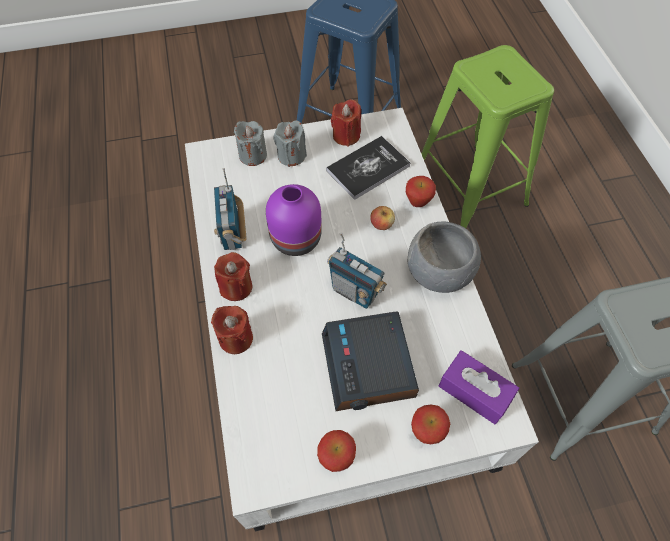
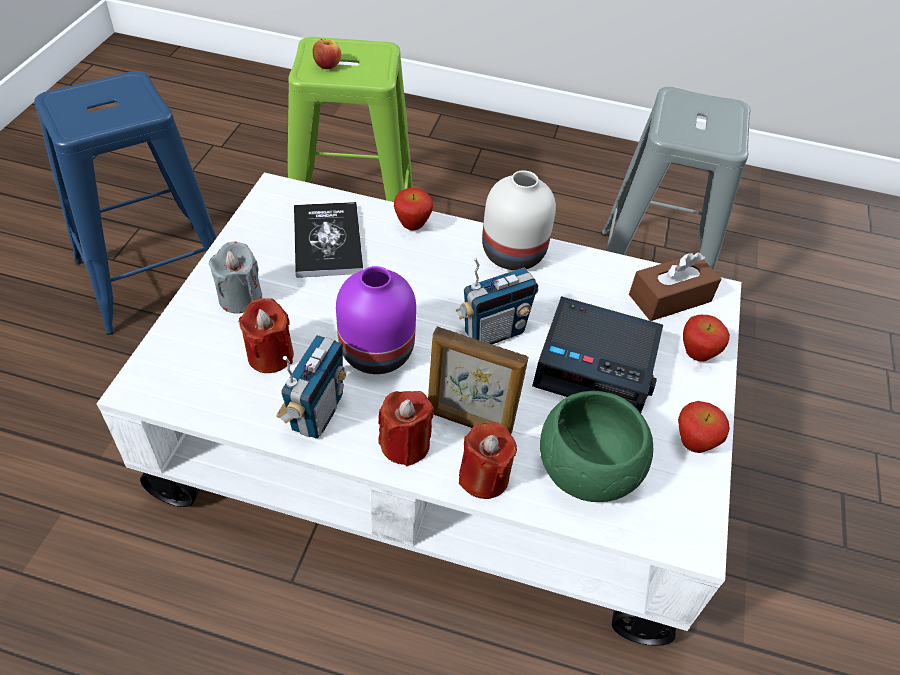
camera: 65 degrees left, 10 degrees down
radio [214,168,247,250] -> radio turned 90 degrees counterclockwise [276,335,346,439]
grey candle [234,121,267,166] -> none
red candle [331,99,361,147] -> red candle moved to [239,298,294,373]
apple [370,206,395,230] -> apple moved to [312,38,341,69]
grey bowl [408,222,481,293] -> white vase [482,170,556,270]
purple tissue box [439,350,519,424] -> brown tissue box [629,252,721,321]
none -> picture frame [428,327,528,434]
none -> green bowl [540,391,653,502]

